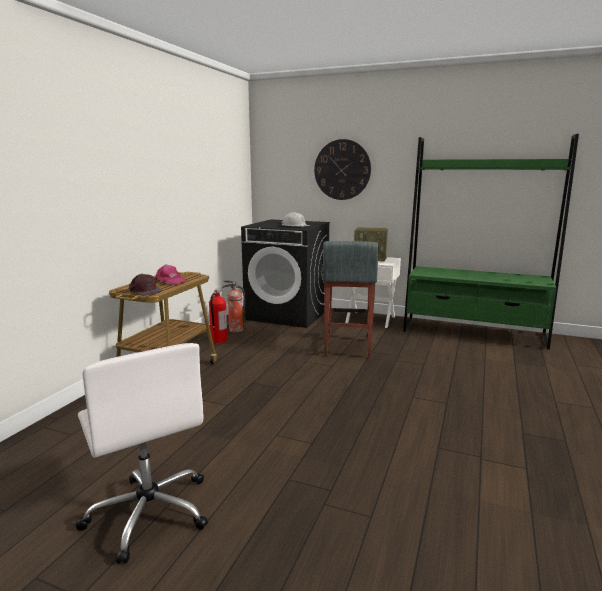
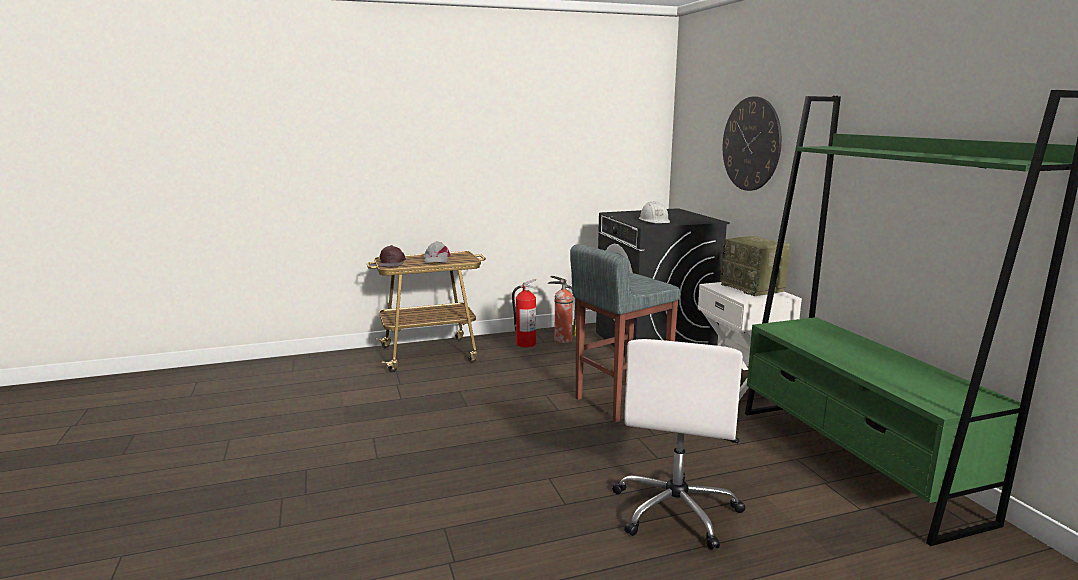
camera: 50 degrees right, 0 degrees up
white office chair [76,343,208,564] -> white office chair moved to [612,339,745,550]
pink cap [155,264,186,285] -> grey cap [424,241,451,263]

